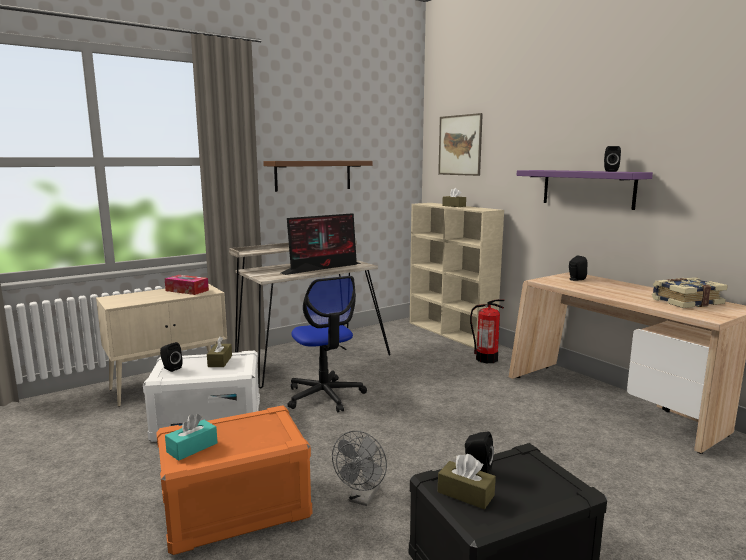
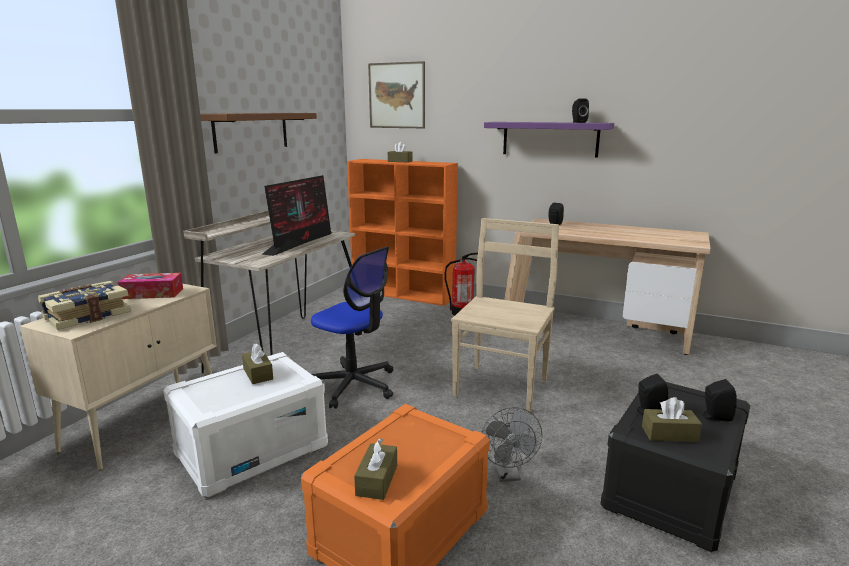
camera: 30 degrees left, 5 degrees up
black speaker [160,342,183,372] -> black speaker moved to [702,379,737,422]
turquoise tissue box [165,414,218,461] -> brown tissue box [354,438,397,500]
beige bookcase [410,203,504,349] -> orange bookcase [347,159,458,306]
book [652,277,728,308] -> book moved to [38,281,131,330]
none -> beige chair [451,218,559,413]

